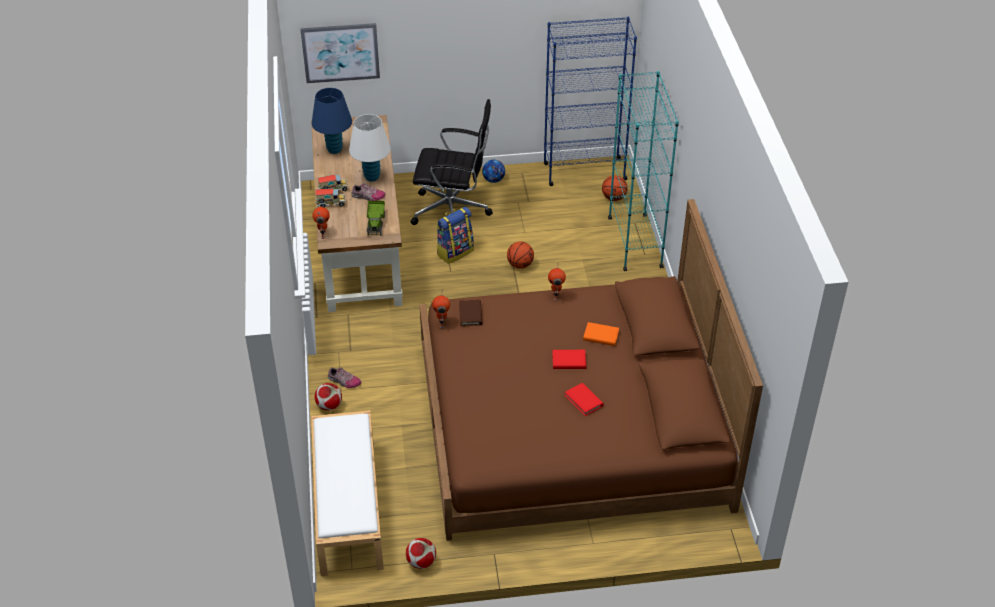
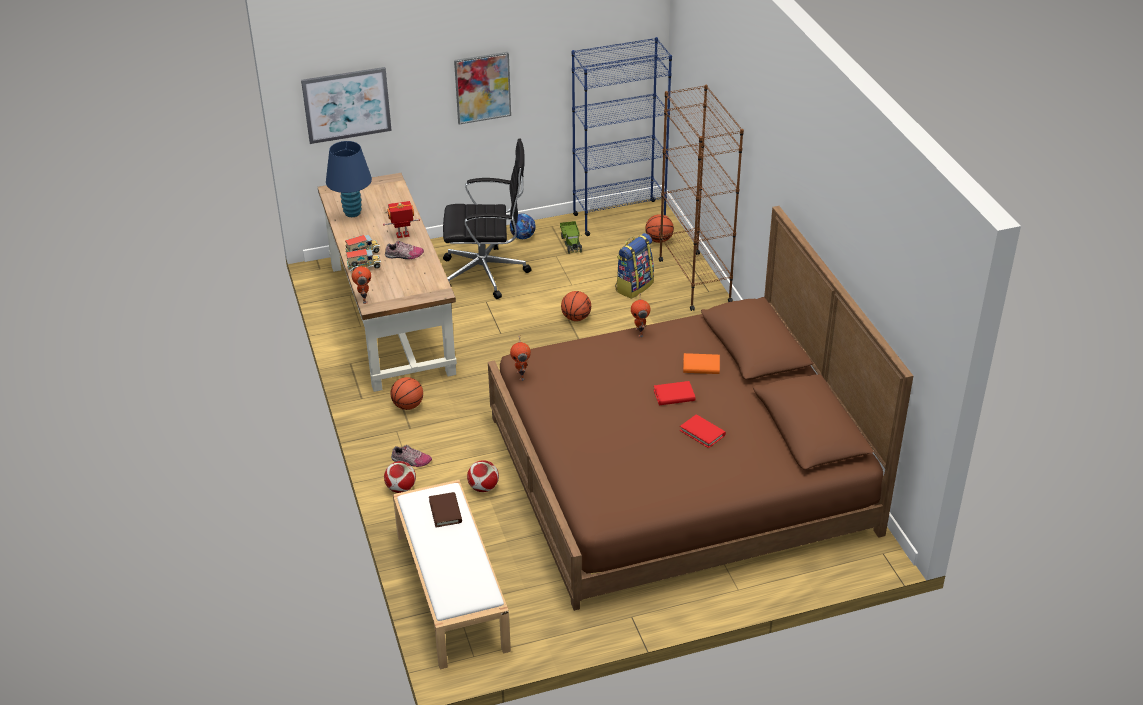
camera: 10 degrees left, 5 degrees down
white table lamp [349,114,391,181] -> toy robot [383,201,420,238]
toy truck [367,201,385,235] -> toy truck moved to [560,221,582,254]
football [406,538,436,569] -> football moved to [467,460,499,492]
backpack [437,207,474,264] -> backpack moved to [615,233,654,299]
brown book [459,300,482,326] -> brown book moved to [429,492,462,527]
turquoise bookcase [608,71,679,271] -> brown bookcase [659,85,744,311]
none -> basketball [391,377,423,410]
none -> picture [454,52,511,124]

